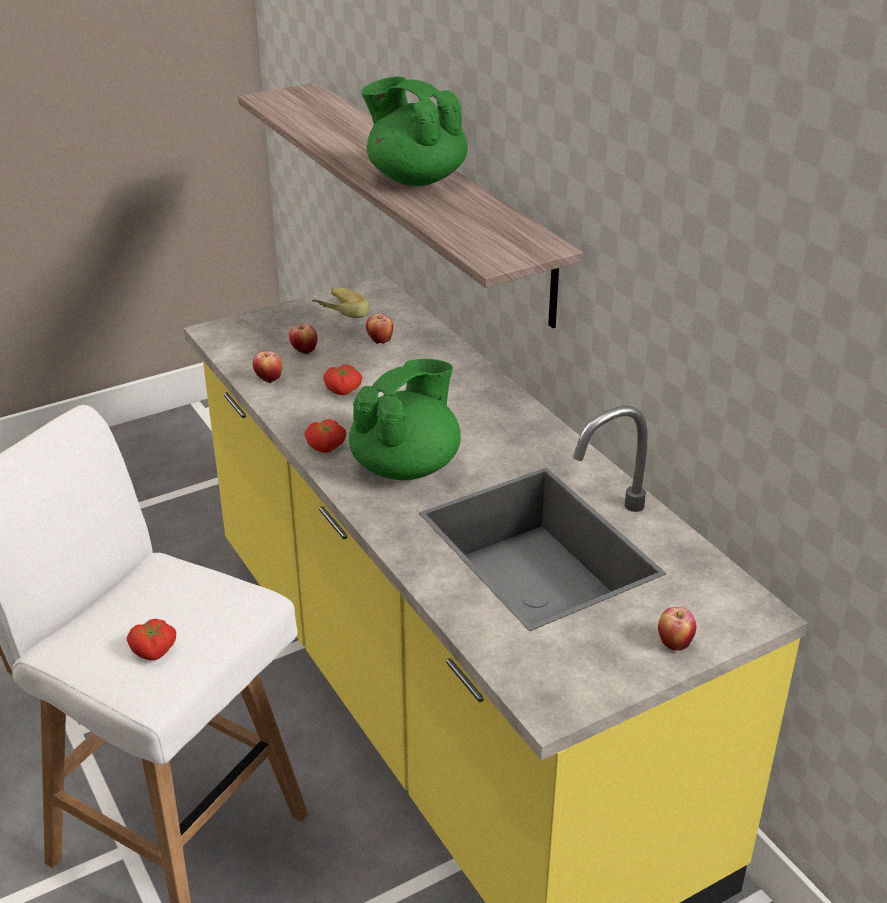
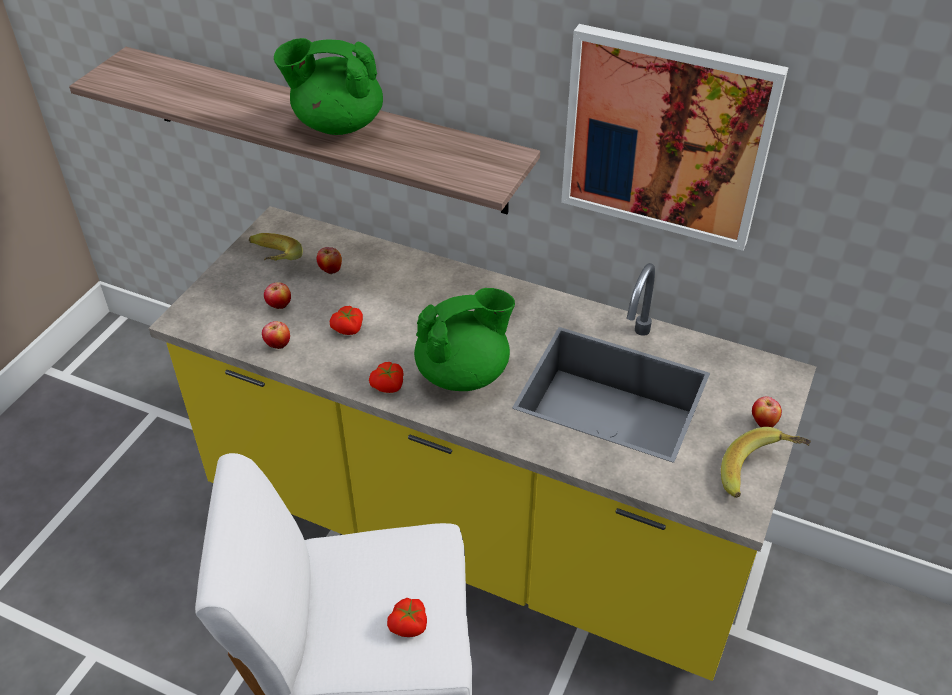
camera: 35 degrees left, 10 degrees up
green teapot [349,359,461,480] -> green teapot turned 60 degrees clockwise [414,288,515,391]
none -> picture [561,24,788,251]
none -> banana [721,427,811,498]

